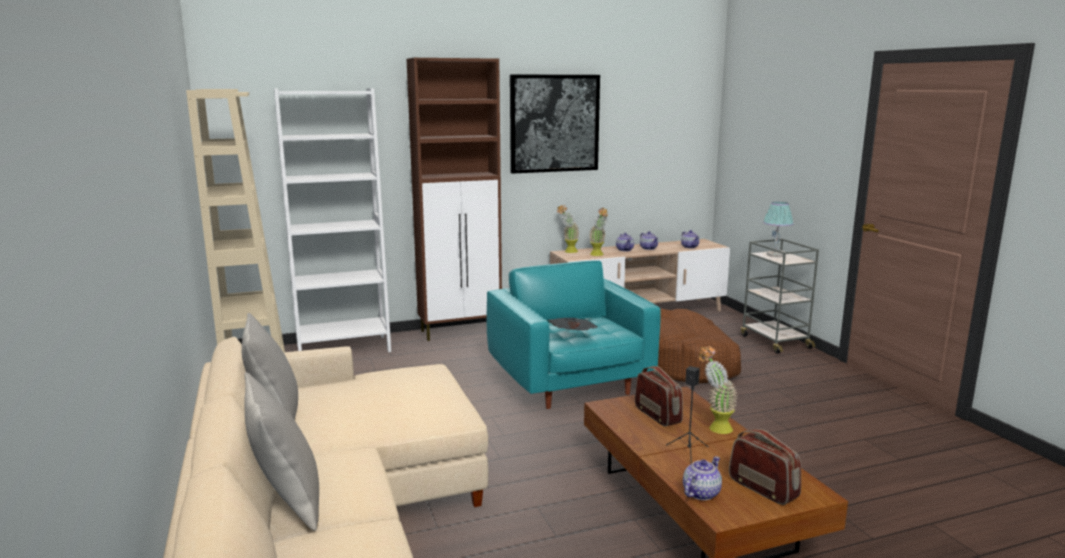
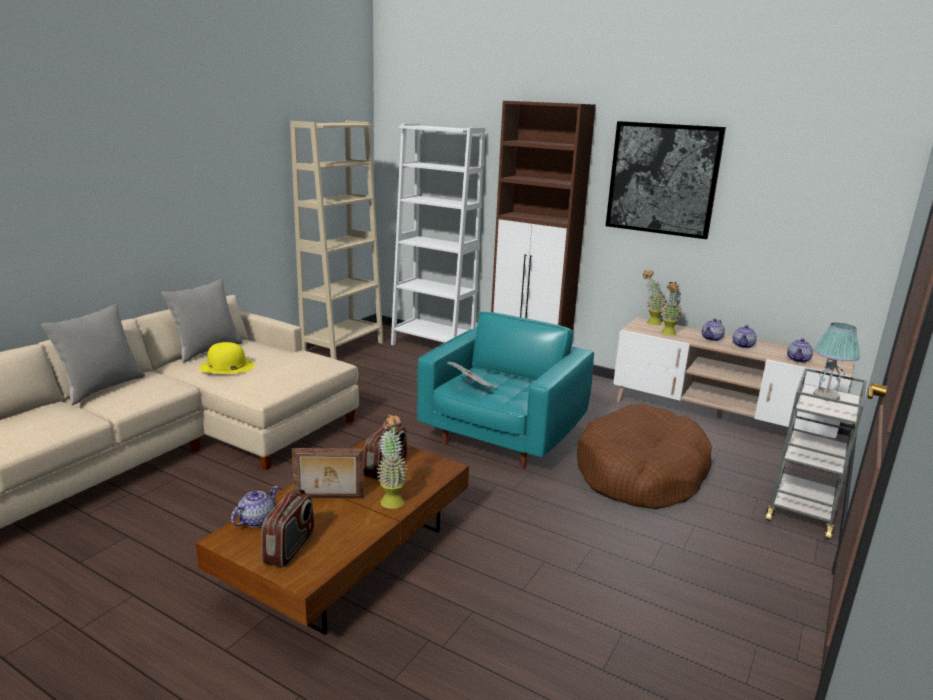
camera: 50 degrees right, 5 degrees up
black speaker [666,366,708,464] -> picture frame [292,448,364,498]
teapot [683,456,722,500] -> teapot turned 60 degrees counterclockwise [231,486,278,527]
none -> yellow hat [199,342,255,374]

